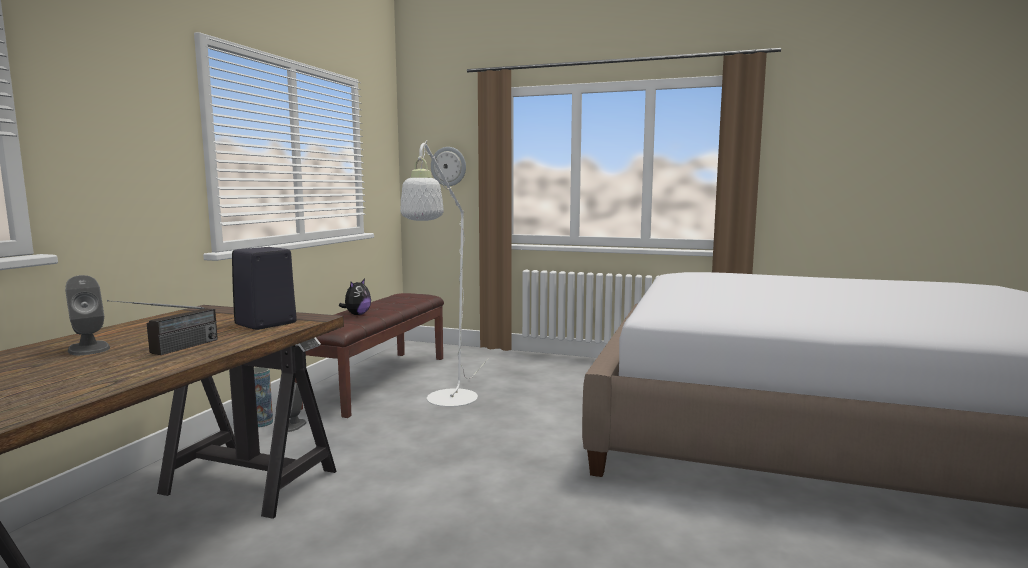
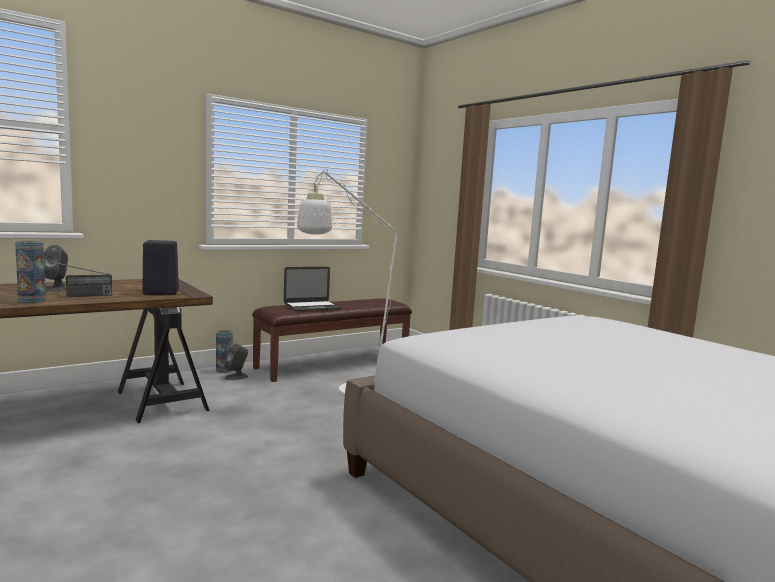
camera: 35 degrees right, 0 degrees up
plush toy [339,279,371,315] -> laptop [284,267,342,311]
wall clock [431,147,466,186] -> none
none -> vase [15,241,46,303]

